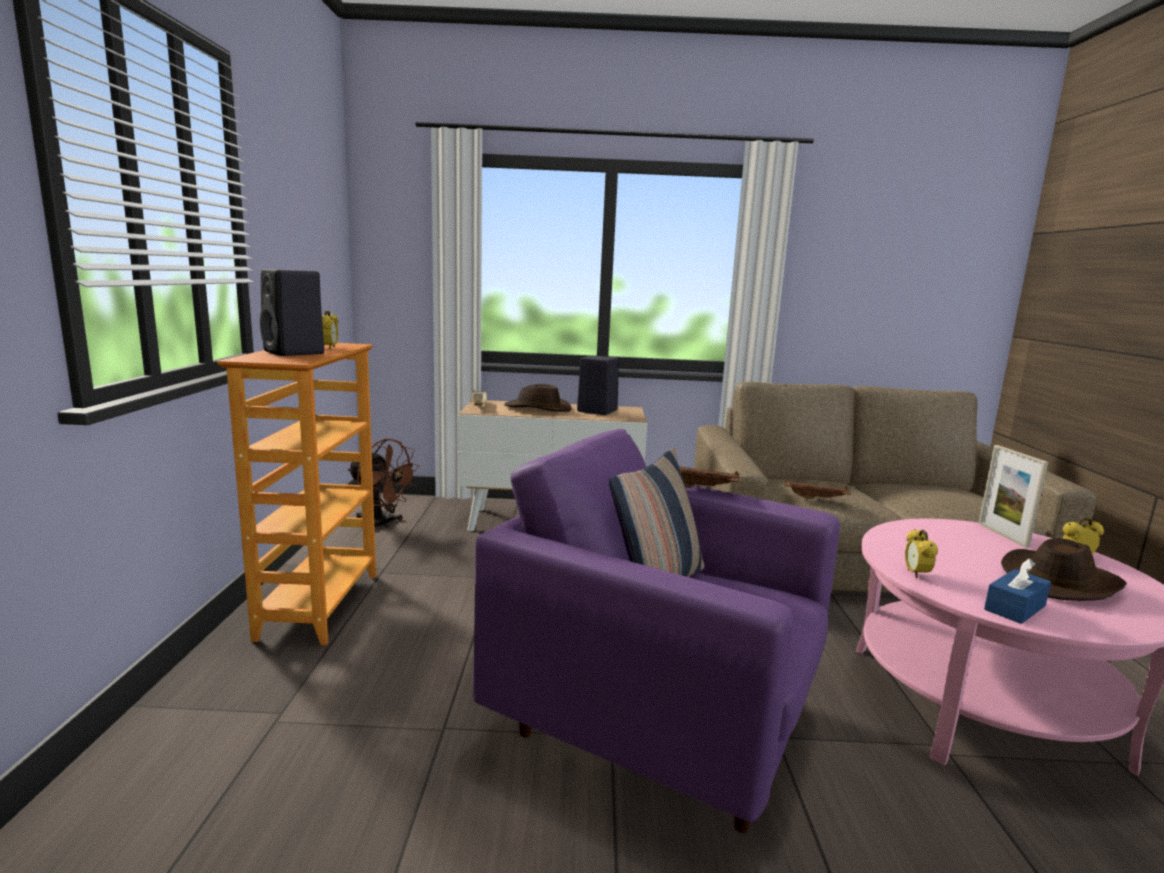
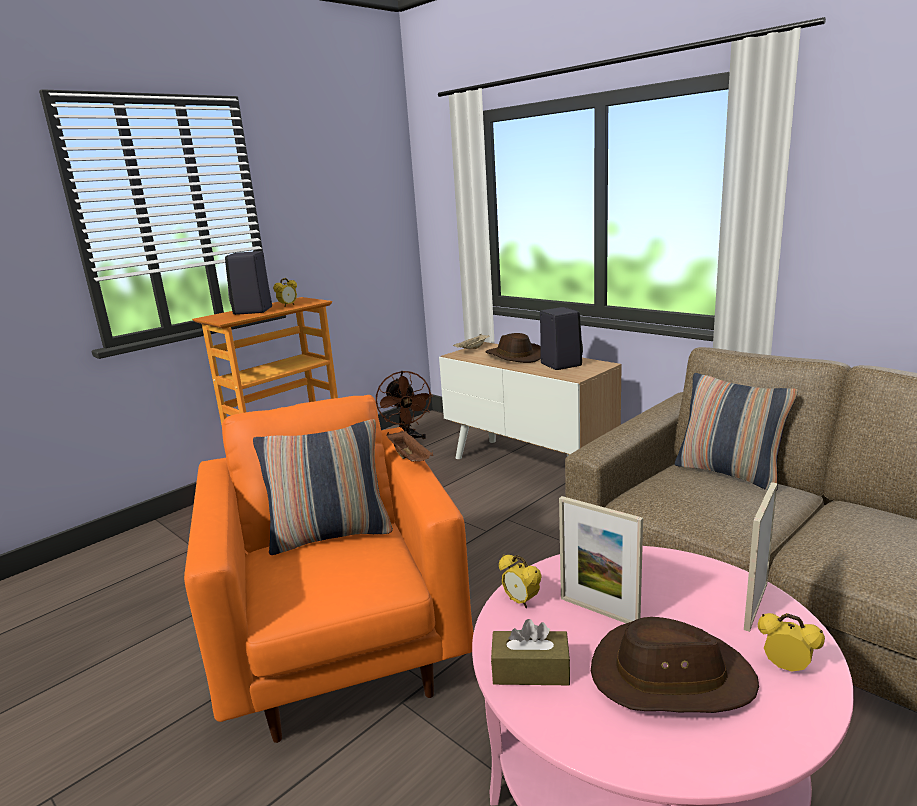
camera: 45 degrees right, 5 degrees up
purple armchair [473,429,840,833] -> orange armchair [184,395,473,743]
brown tray [785,481,852,500] -> none
alarm clock [905,529,938,578] -> alarm clock turned 90 degrees counterclockwise [499,555,542,608]
blue tissue box [984,559,1051,624] -> brown tissue box [491,619,571,685]
none -> picture frame [559,496,643,623]
none -> pillow [675,373,798,490]

